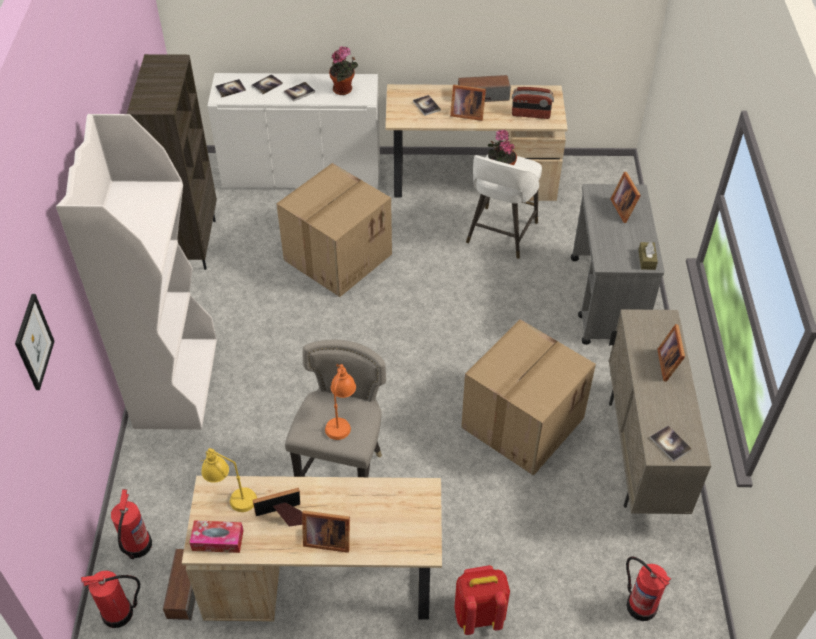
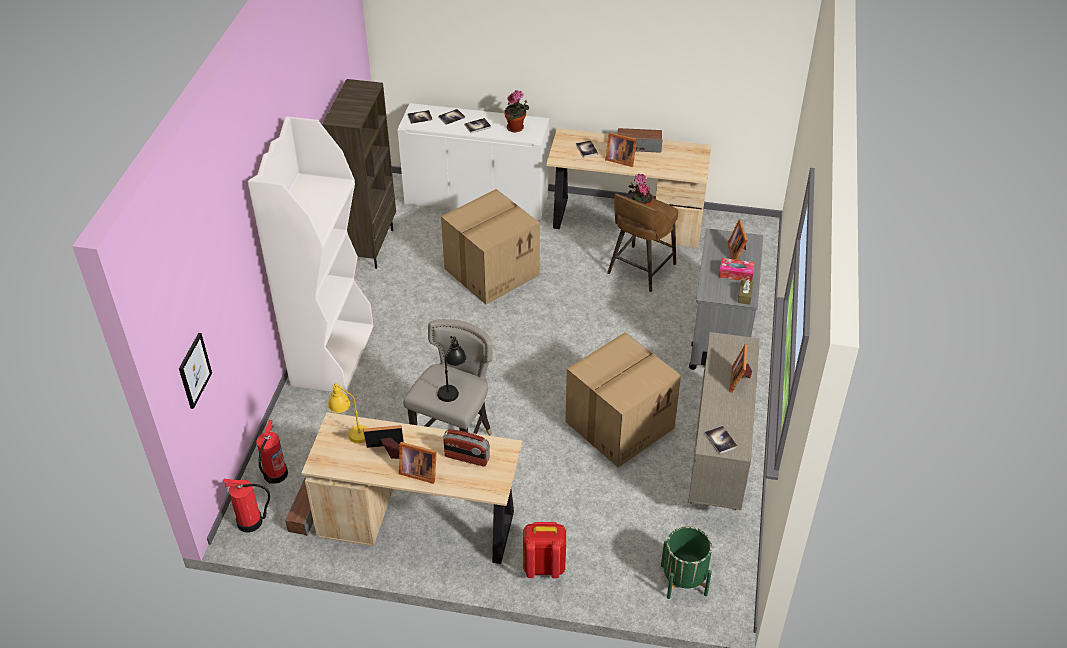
camera: 10 degrees right, 5 degrees down
picture [15,294,55,390] -> picture moved to [179,333,212,409]
tissue box [190,520,244,553] -> tissue box moved to [719,258,755,281]
orange table lamp [325,364,356,440] -> black table lamp [437,336,466,402]
white stool [466,155,542,259] -> brown stool [607,193,678,292]
radio [512,87,554,119] -> radio moved to [443,429,490,467]
fire extinguisher [626,556,671,621] -> green planter [661,526,712,599]

